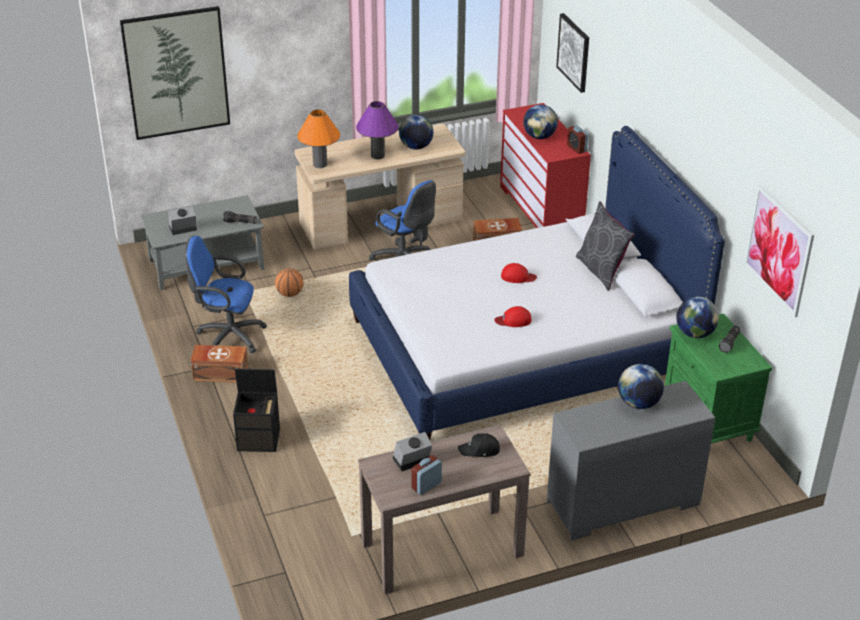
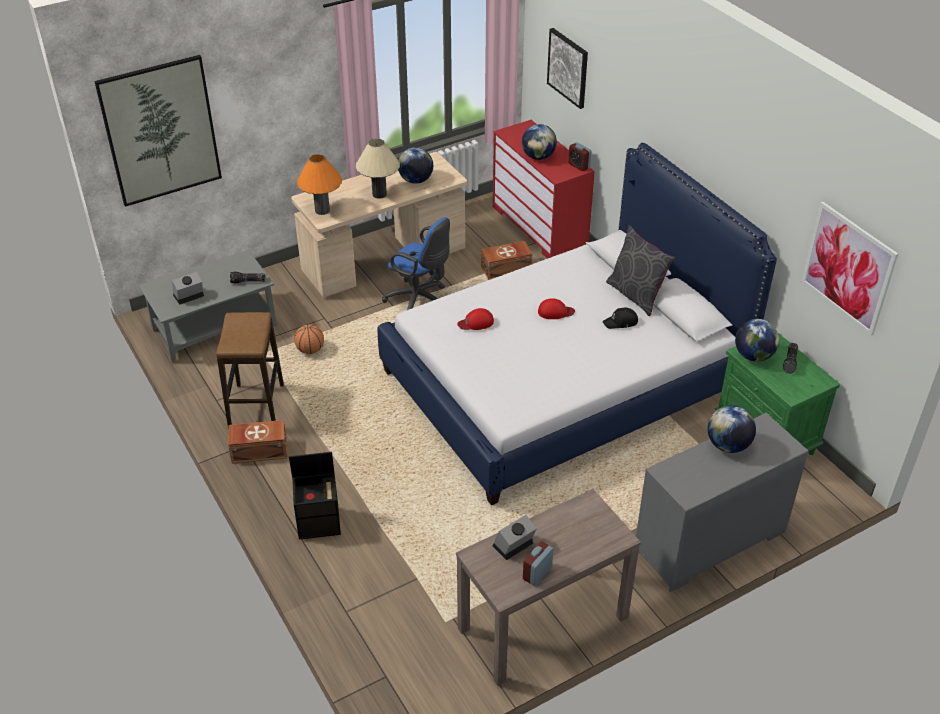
camera: 10 degrees left, 5 degrees up
blue office chair [185,236,267,353] -> stool [216,312,284,430]
purple table lamp [356,101,399,159] -> beige table lamp [356,139,400,199]
black cap [458,433,500,457] -> black cap moved to [603,307,638,329]
red cap [494,306,532,327] -> red cap moved to [457,308,494,330]

